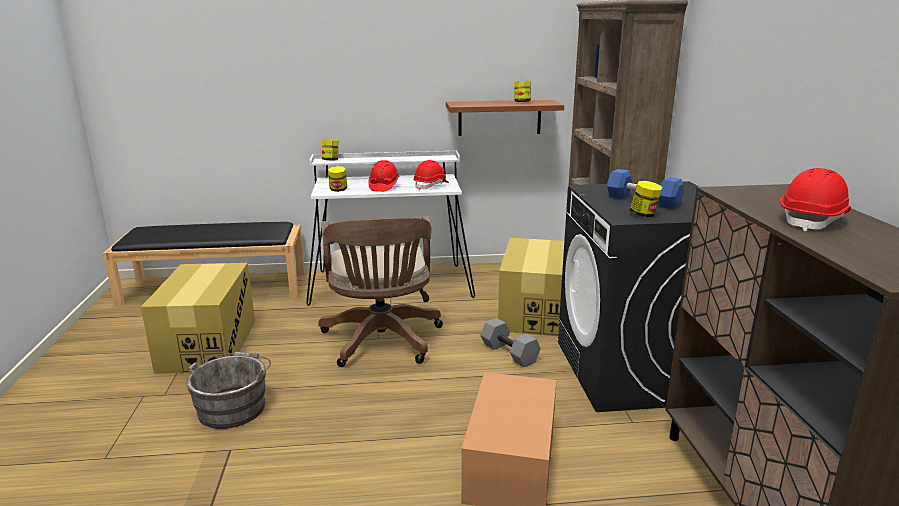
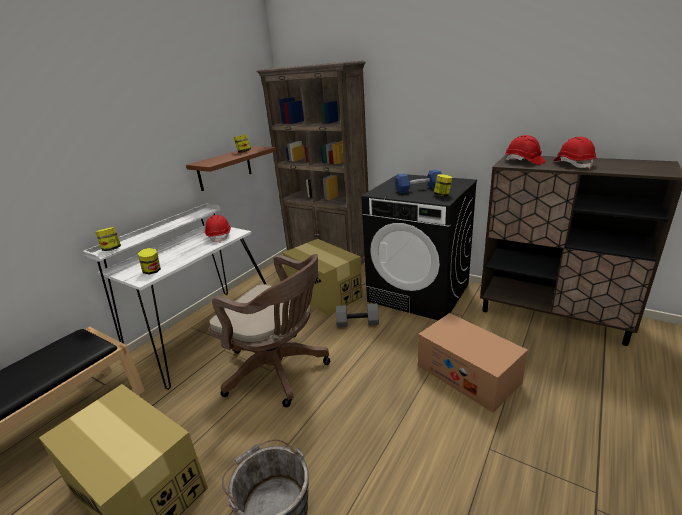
camera: 50 degrees left, 5 degrees up
red hard hat [368,160,399,192] -> red hard hat moved to [505,135,545,165]

